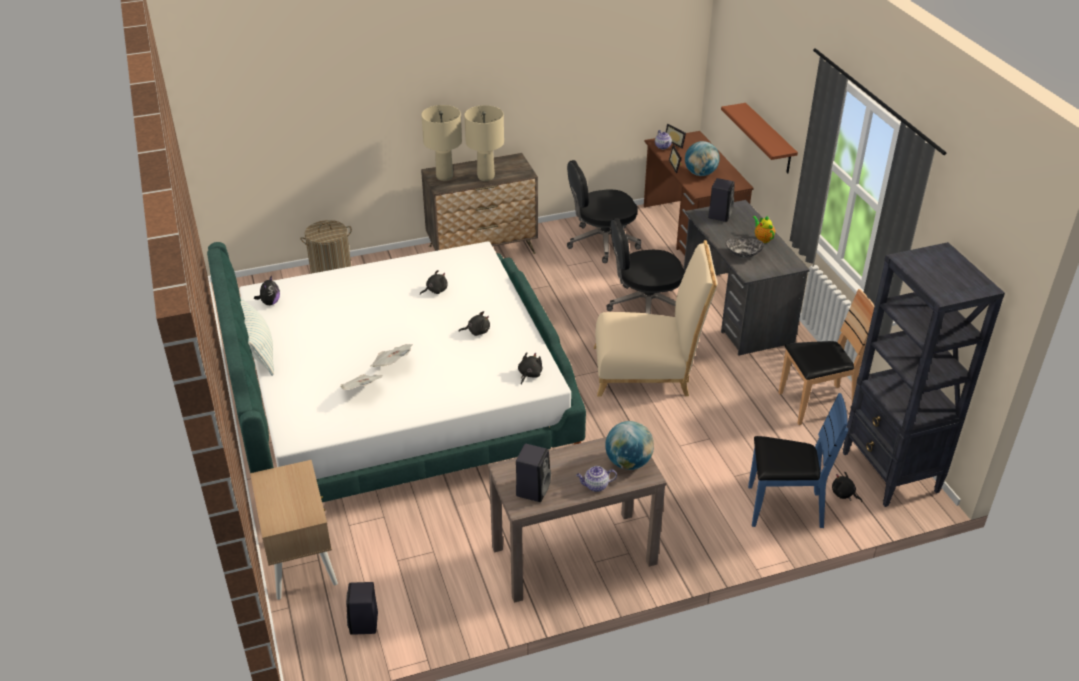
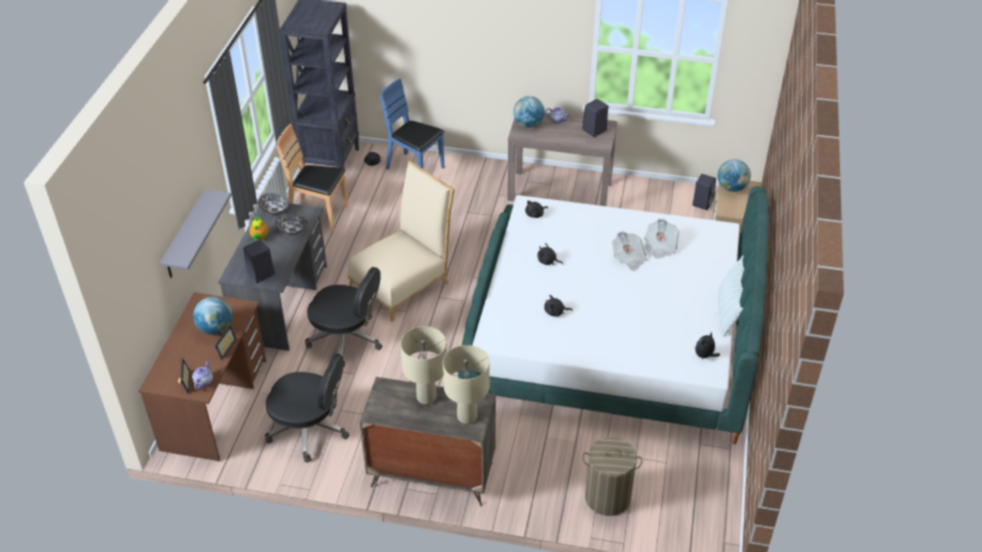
camera: 150 degrees left, 5 degrees up
beige chair [594,240,718,397] -> beige chair turned 105 degrees clockwise [348,160,455,322]
brown shelf [721,103,798,174] -> grey shelf [160,189,232,278]
none -> bowl [258,193,289,215]
none -> globe [718,159,751,192]

